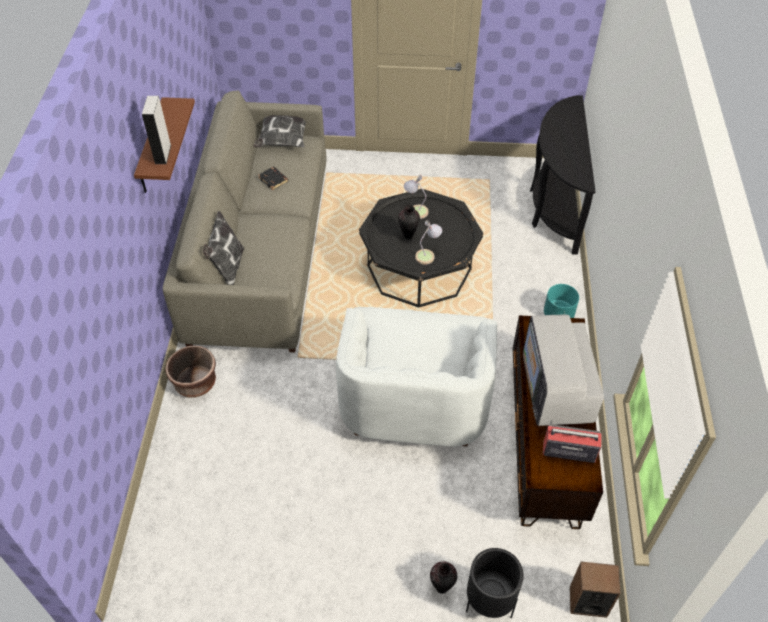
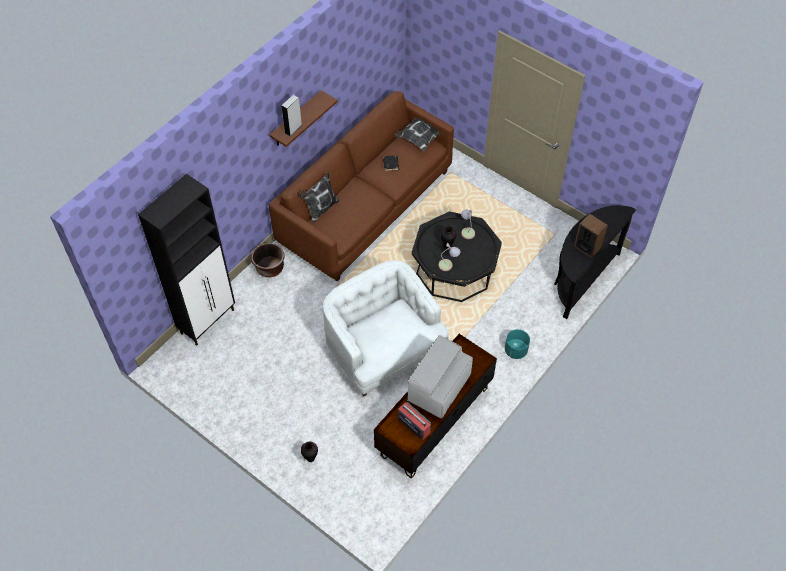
camera: 35 degrees right, 5 degrees up
grey sofa [163,91,326,352] -> brown sofa [269,91,454,282]
white armchair [336,307,497,447] -> white armchair turned 105 degrees clockwise [323,260,449,396]
black planter [466,548,524,618] -> none
speaker [570,562,621,618] -> speaker moved to [574,213,608,258]
none -> black cabinet [138,174,235,346]

